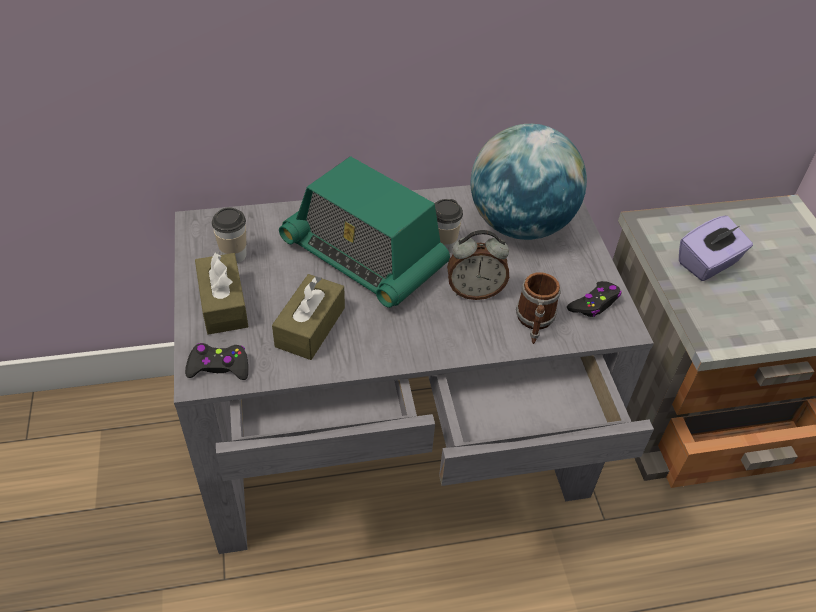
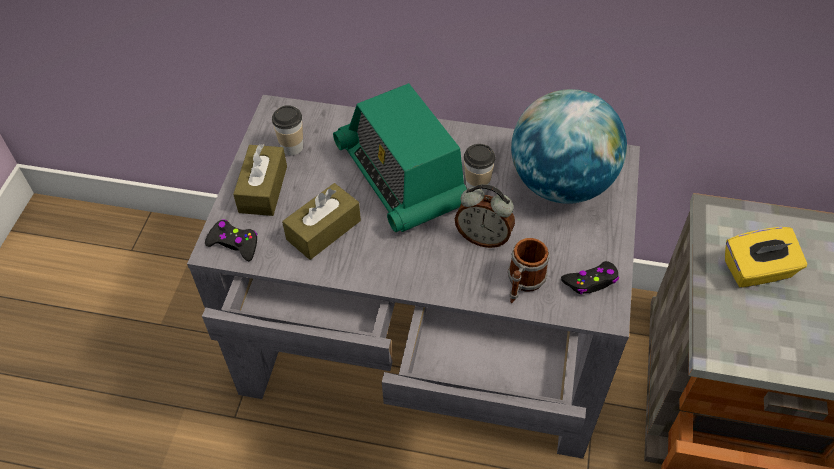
camera: 25 degrees right, 5 degrees up
purple tissue box [679,216,753,281] -> yellow tissue box [725,227,807,288]

